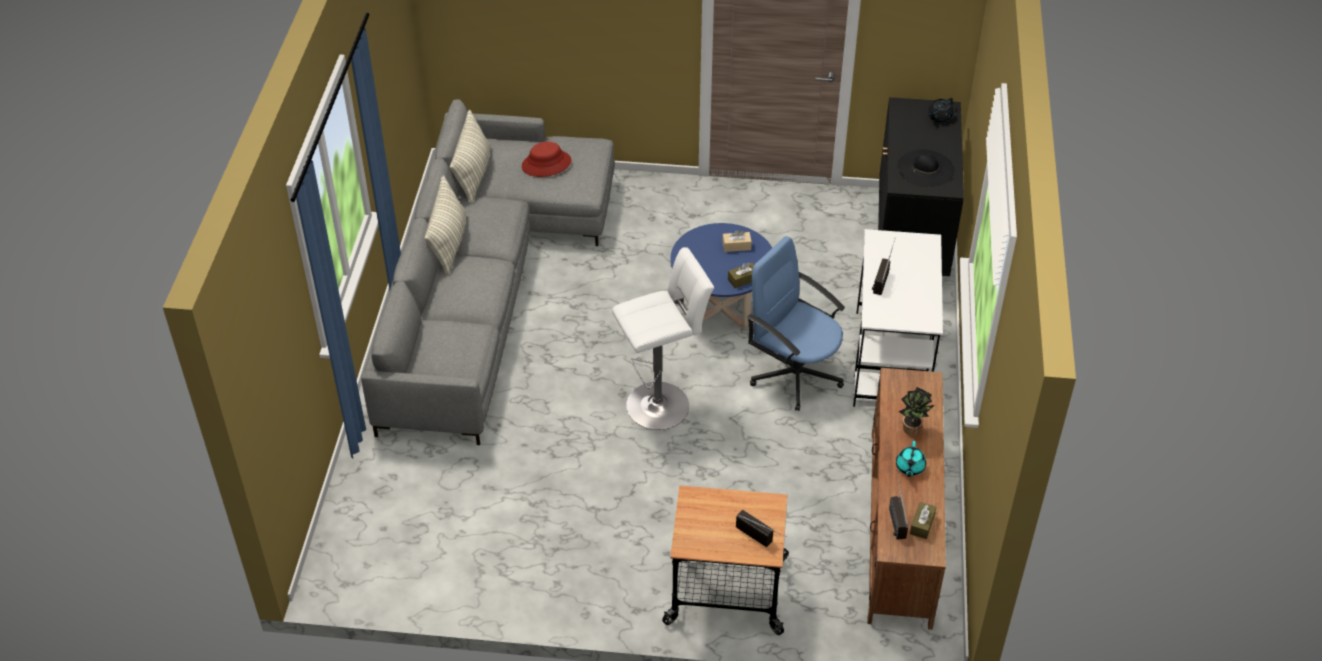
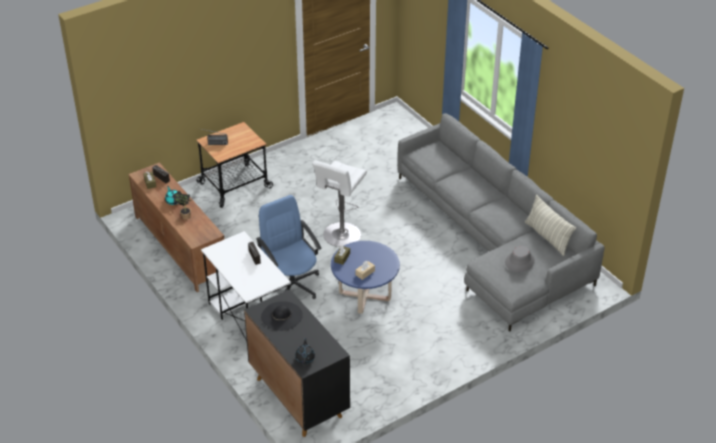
camera: 140 degrees right, 5 degrees down
pillow [424,175,466,276] -> none
red hat [522,142,571,177] -> grey hat [505,246,535,272]
blue office chair [747,236,845,411] -> blue office chair turned 120 degrees counterclockwise [256,195,321,299]

